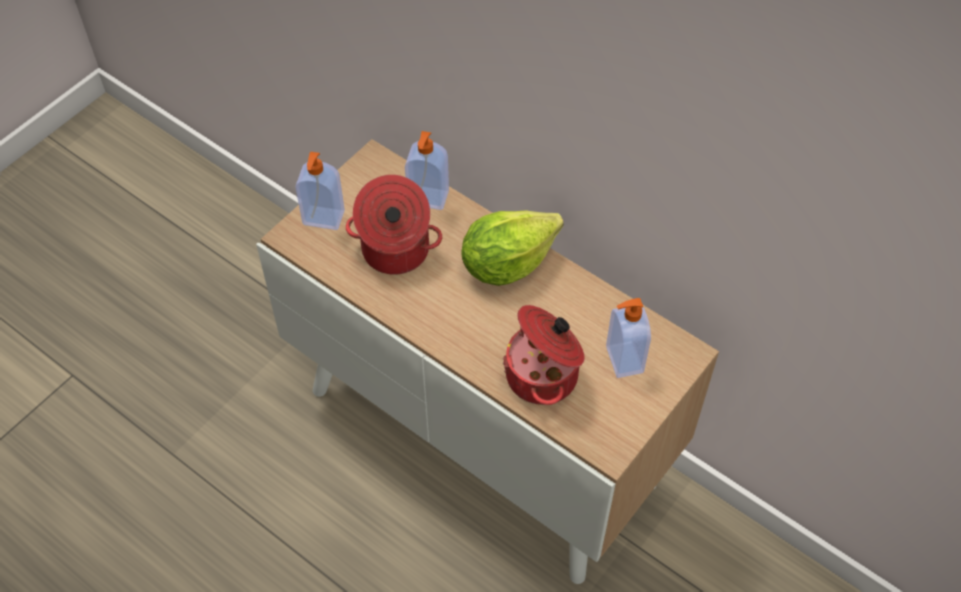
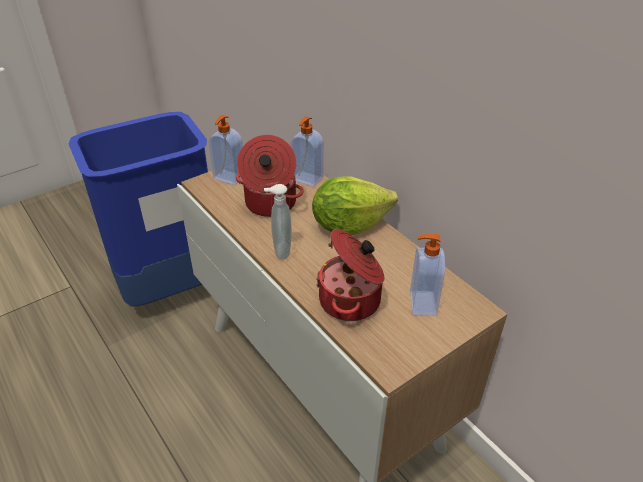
camera: 15 degrees right, 15 degrees down
none -> blue trash can [68,112,208,307]
none -> soap dispenser [264,184,292,260]

